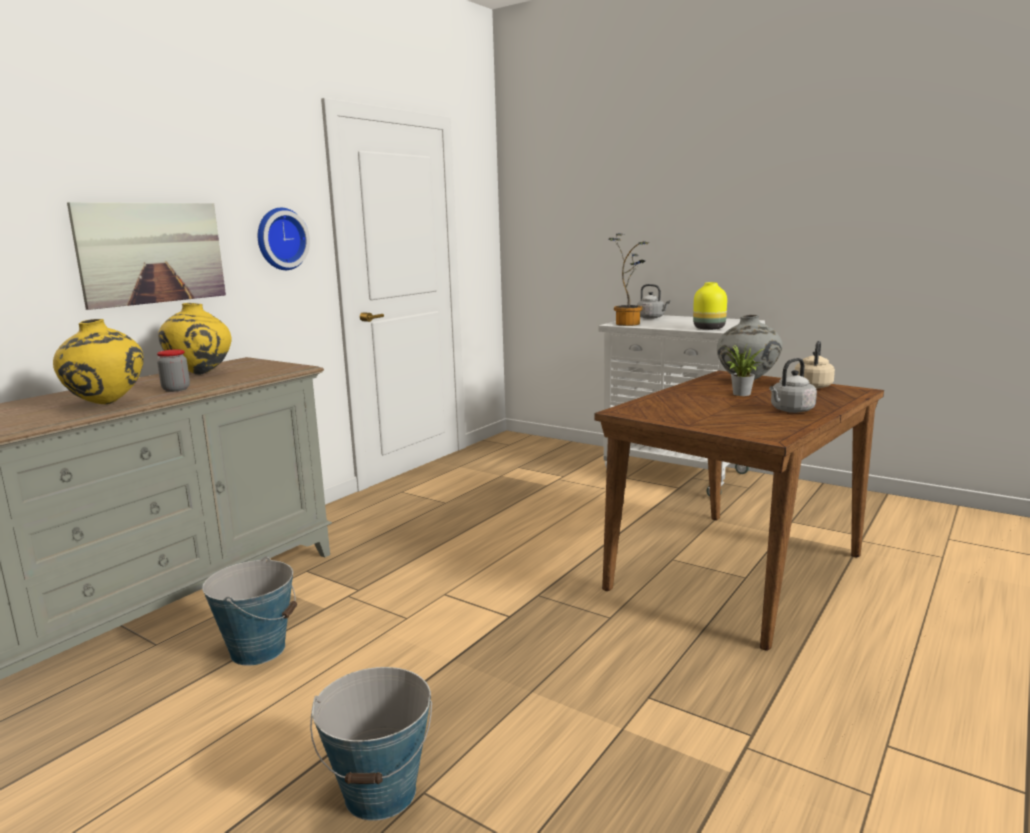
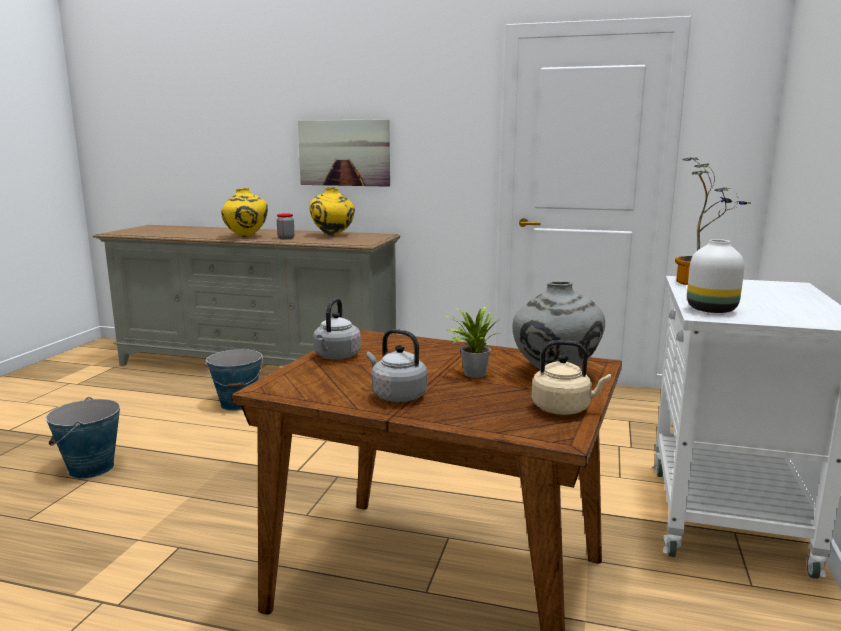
camera: 70 degrees right, 0 degrees up
wall clock [258,208,310,270] -> none
grey kettle [637,284,670,319] -> grey kettle moved to [313,298,361,359]
yellow vase [693,282,727,330] -> white vase [687,239,744,313]

